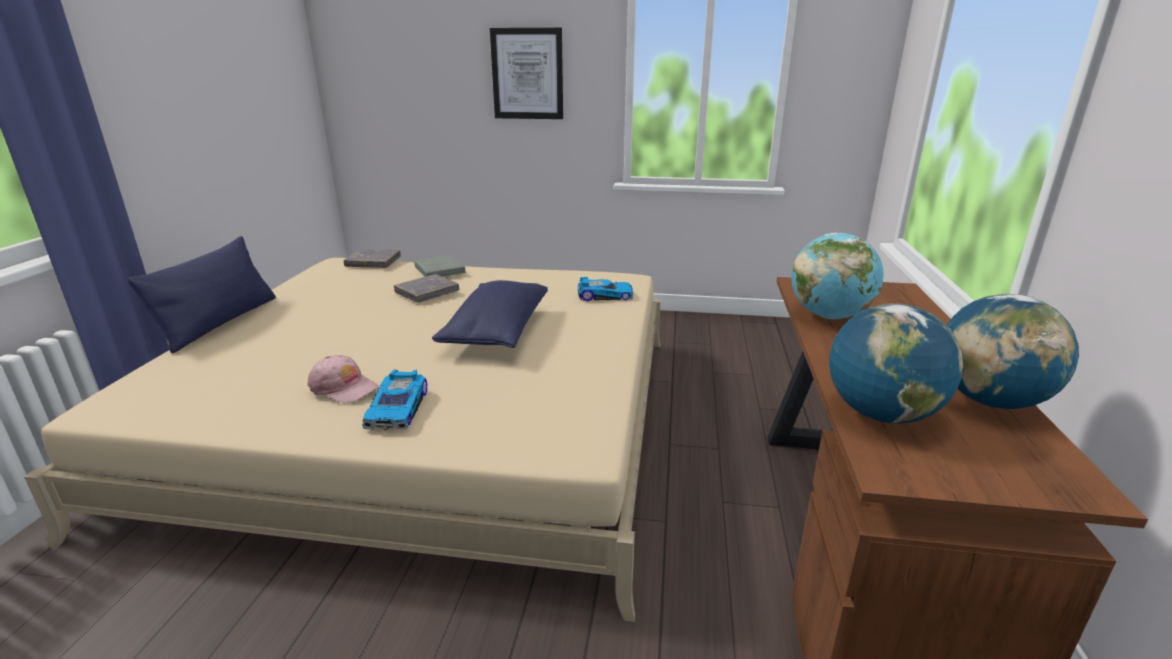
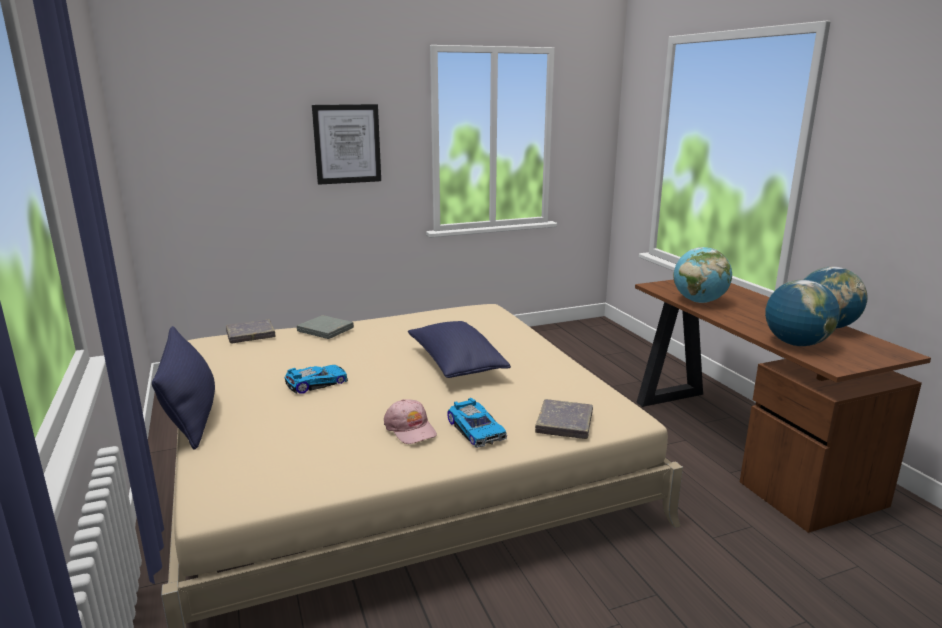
camera: 30 degrees left, 5 degrees down
pink cap [308,355,379,403] -> pink cap turned 60 degrees clockwise [384,399,437,444]
grey book [394,274,460,303] -> grey book moved to [535,399,593,439]
toy car [578,277,633,301] -> toy car moved to [285,365,348,394]

